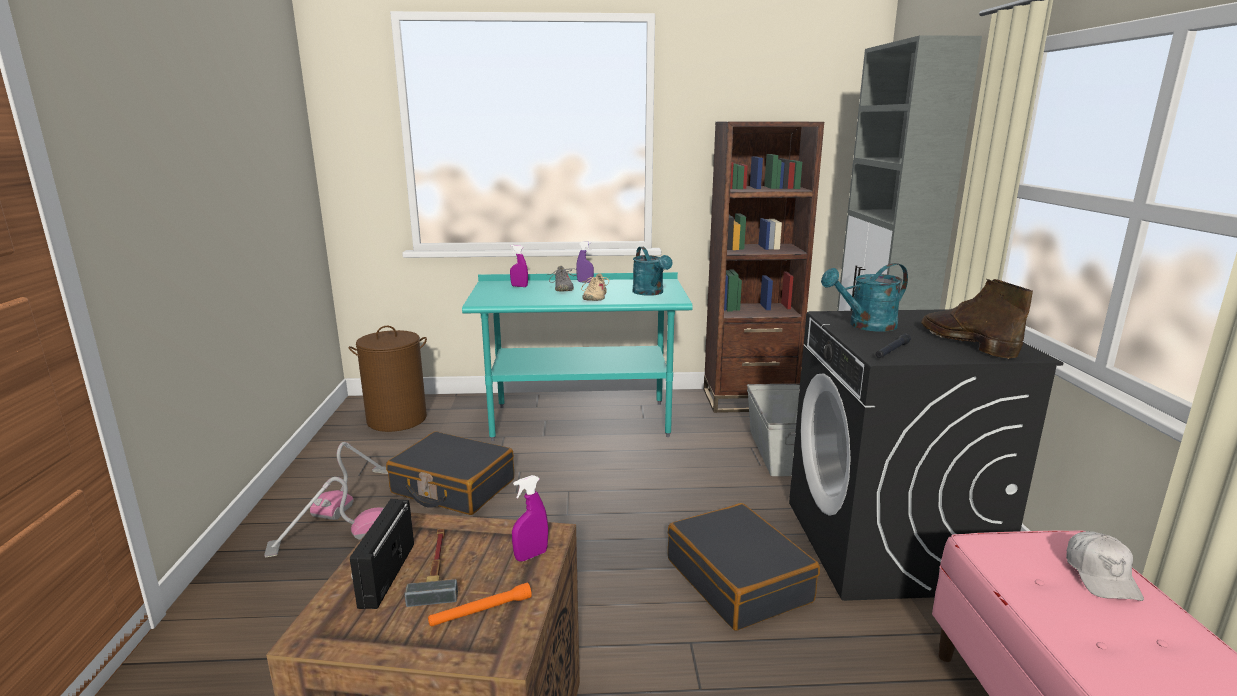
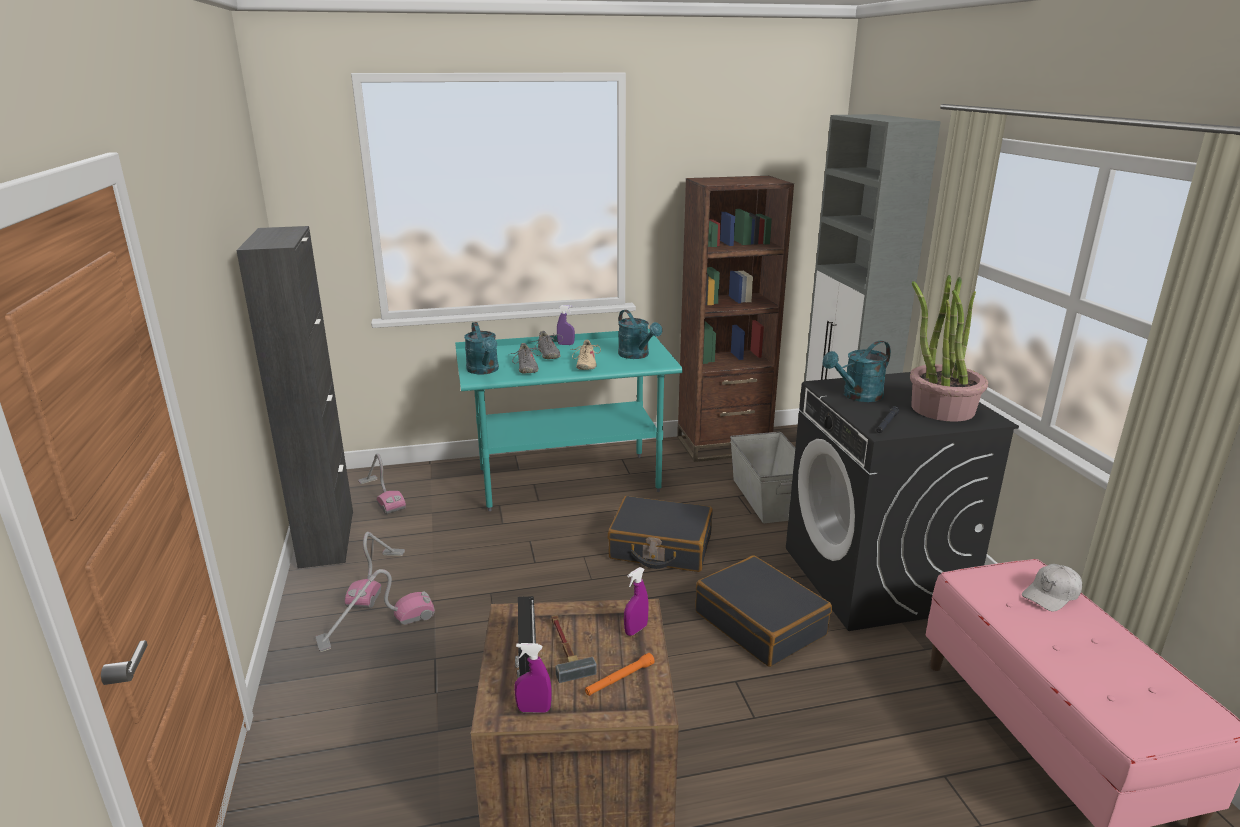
camera: 10 degrees left, 5 degrees up
brown laundry basket [349,326,427,432] -> vacuum cleaner [358,453,406,514]
black suitcase [386,431,514,515] -> black suitcase moved to [608,496,713,572]
purple spray bottle [510,245,528,287] -> purple spray bottle moved to [514,643,552,713]
brown boot [921,279,1033,359] -> potted plant [910,275,988,422]
white cap [1066,531,1144,601] -> white cap turned 60 degrees clockwise [1022,564,1082,612]
none -> black cabinet [236,226,353,569]
none -> turquoise watering can [464,322,499,374]
none -> grey shoe [511,343,542,373]

